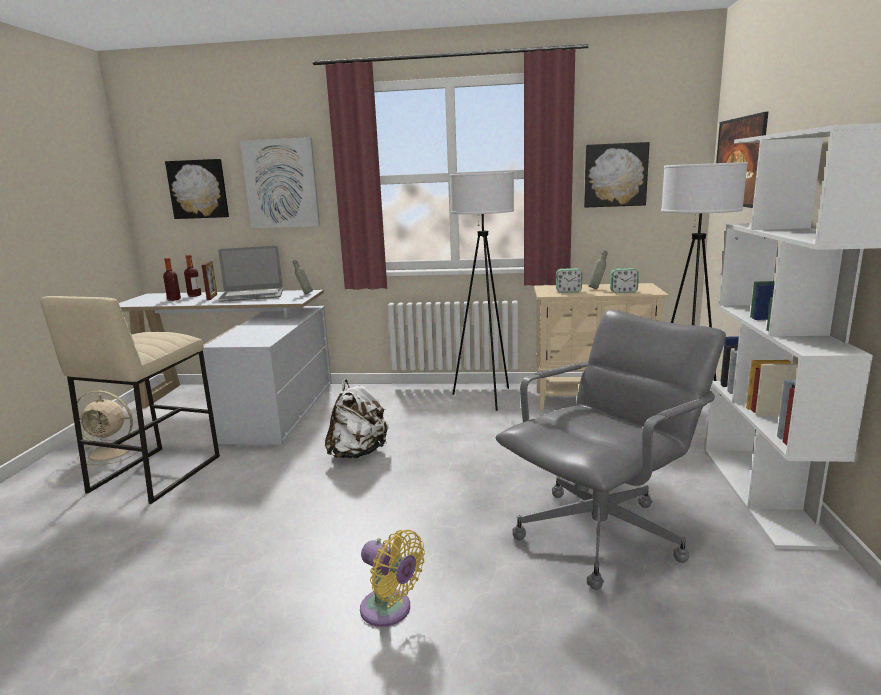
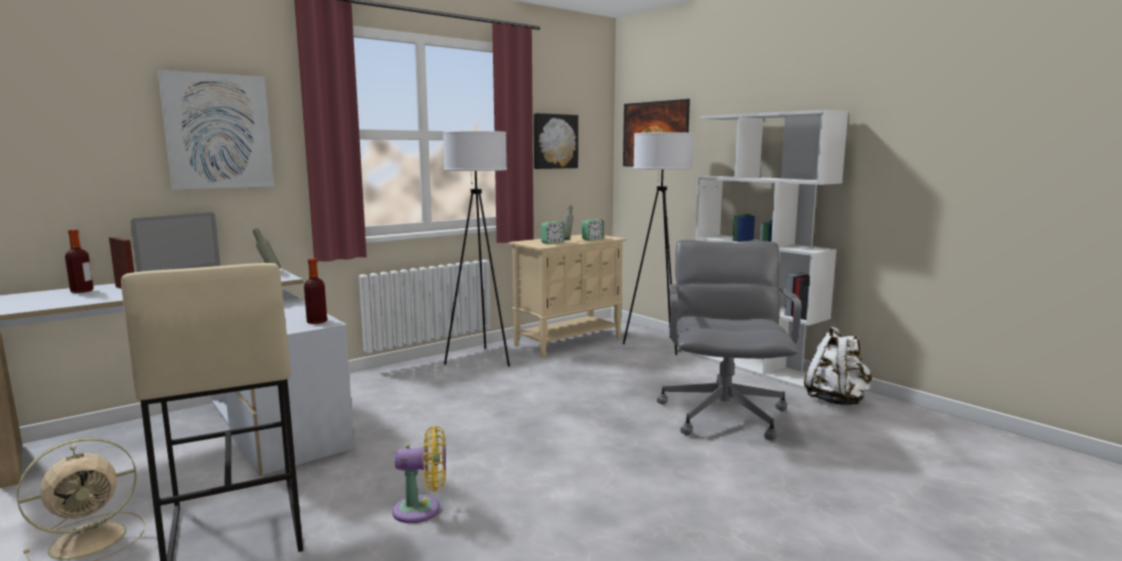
camera: 45 degrees left, 5 degrees down
bottle [163,258,181,301] -> bottle moved to [304,258,327,324]
picture [165,159,229,219] -> none
white backpack [325,379,389,459] -> white backpack moved to [804,327,872,405]
yellow fan [360,530,425,627] -> yellow fan moved to [392,426,446,523]

